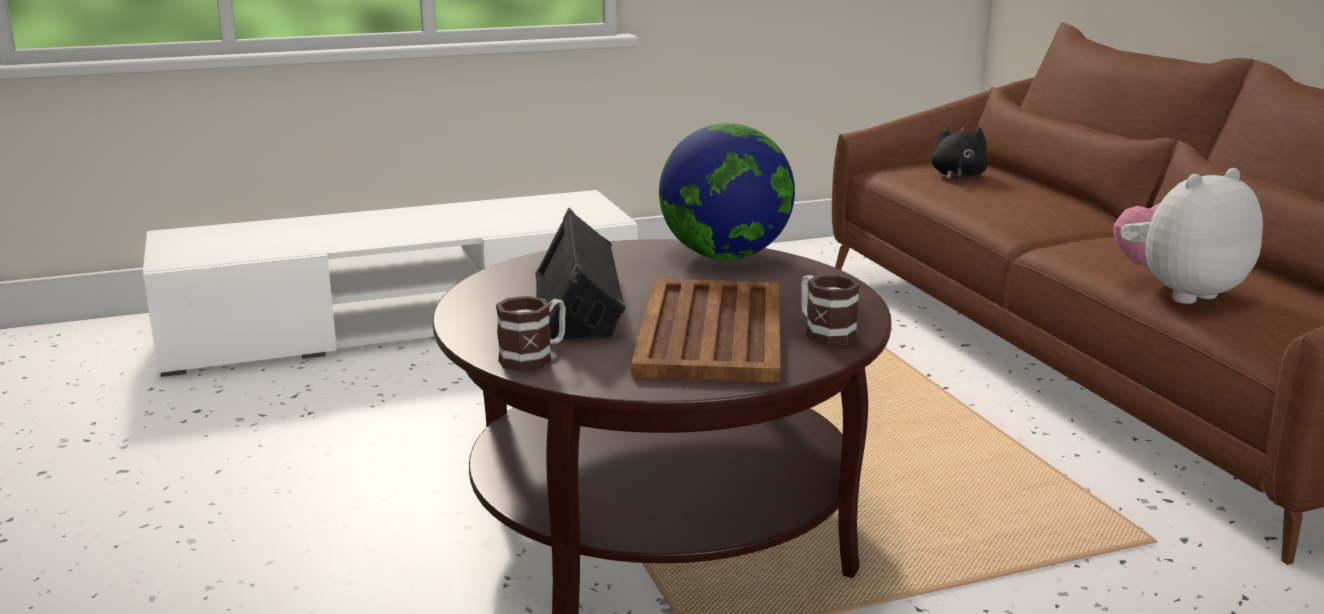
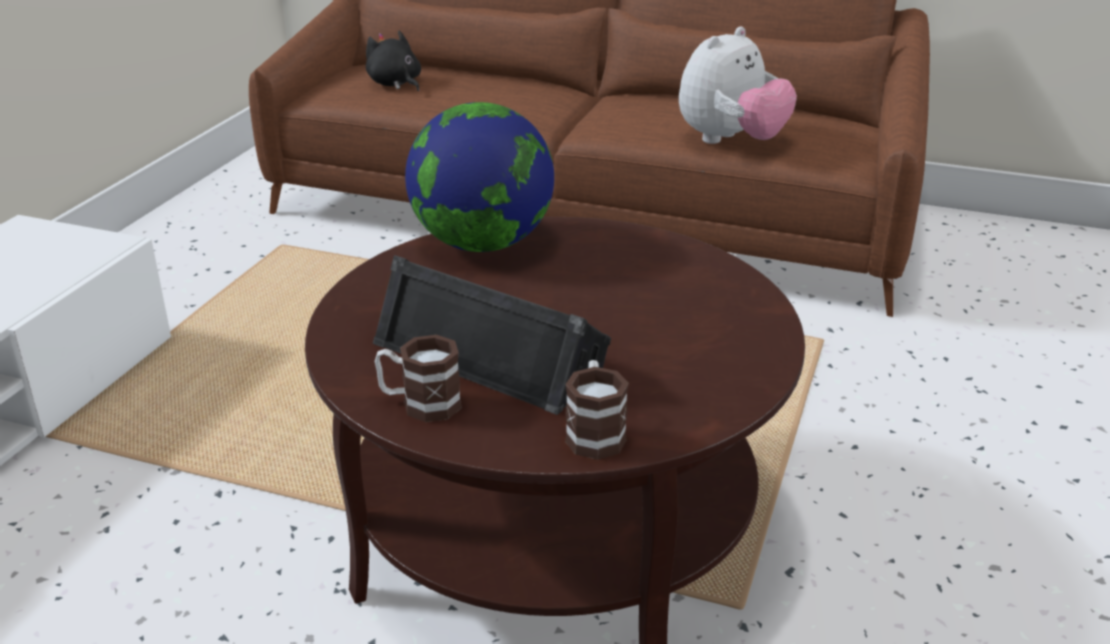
camera: 50 degrees left, 10 degrees up
brown tray [631,279,780,382] -> none
mug [801,275,860,346] -> mug moved to [375,335,462,422]
plush toy [1113,168,1263,304] -> plush toy turned 150 degrees counterclockwise [679,26,797,144]

